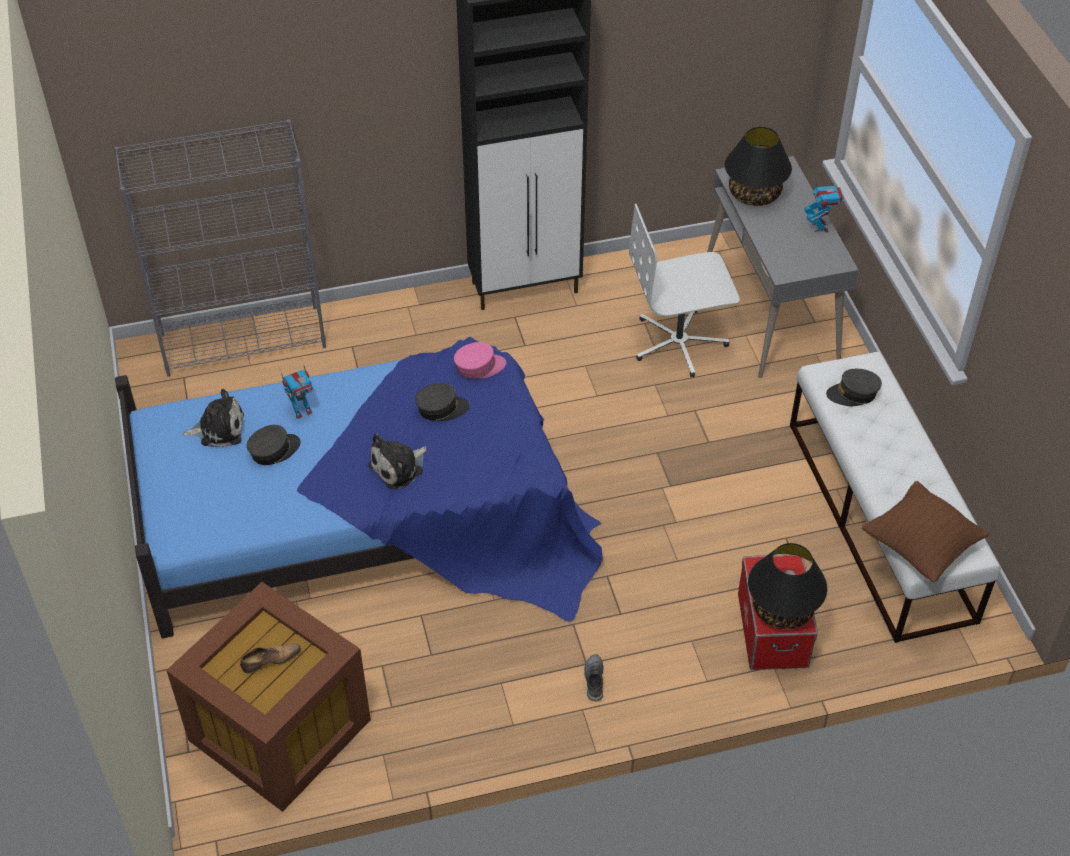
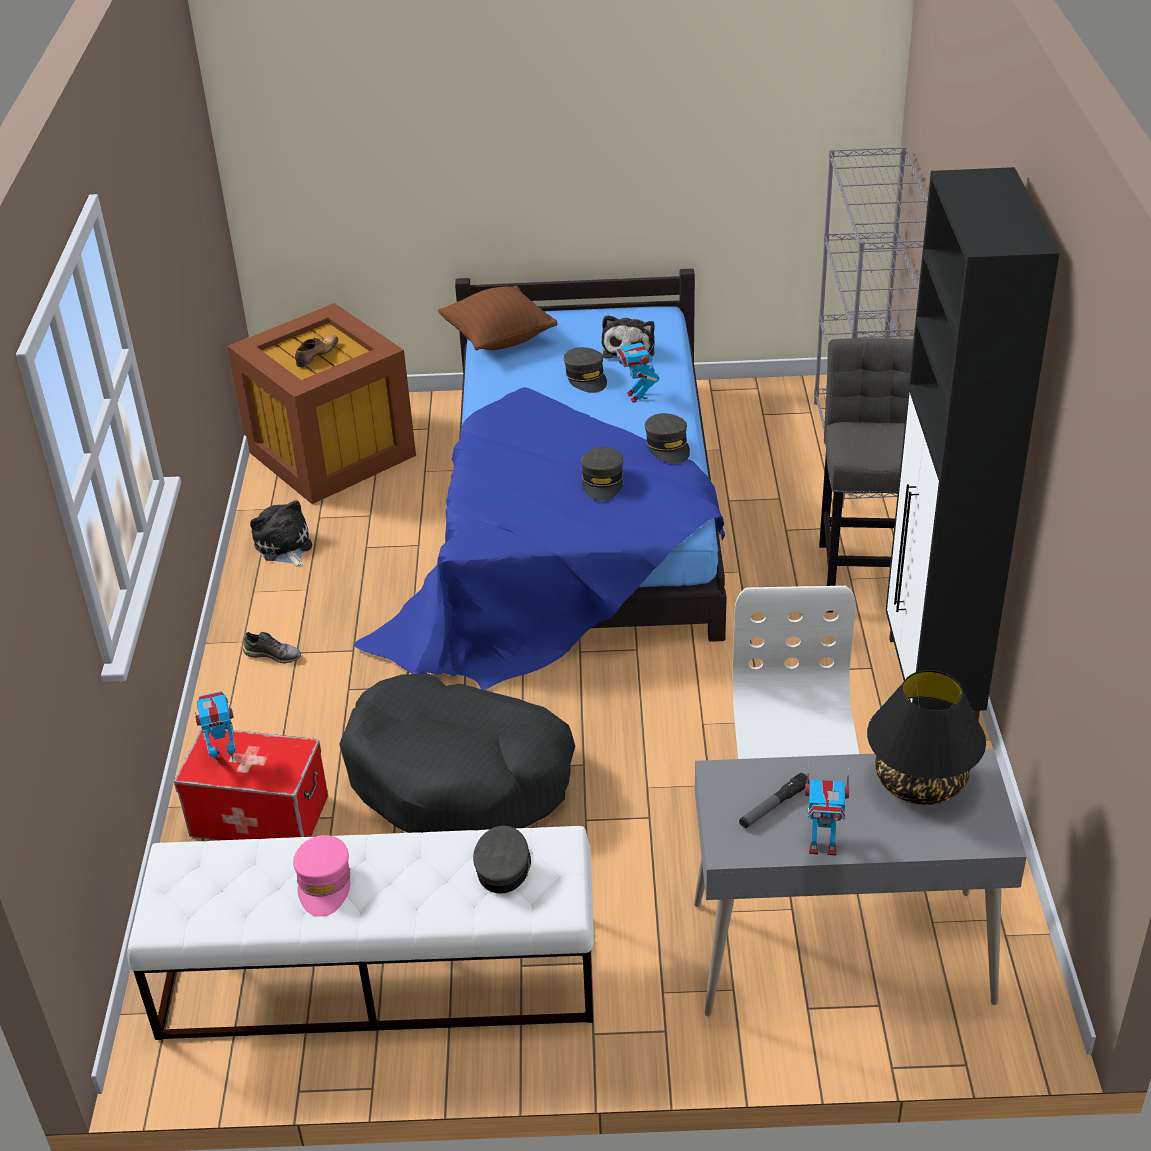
camera: 105 degrees right, 10 degrees down
shoe [240,644,301,673] -> shoe turned 135 degrees counterclockwise [295,335,339,368]
plush toy [368,433,427,489] -> plush toy moved to [250,500,312,567]
pink cap [454,342,506,379] -> pink cap moved to [293,835,351,917]
black table lamp [748,543,827,629] -> toy robot [195,691,236,766]
brown pillow [861,481,989,583] -> brown pillow moved to [438,286,558,350]
none -> black dog bed [340,673,575,833]
none -> grey cap [645,413,690,464]
none -> flashlight [739,773,810,828]
none -> grey stool [819,338,914,613]

